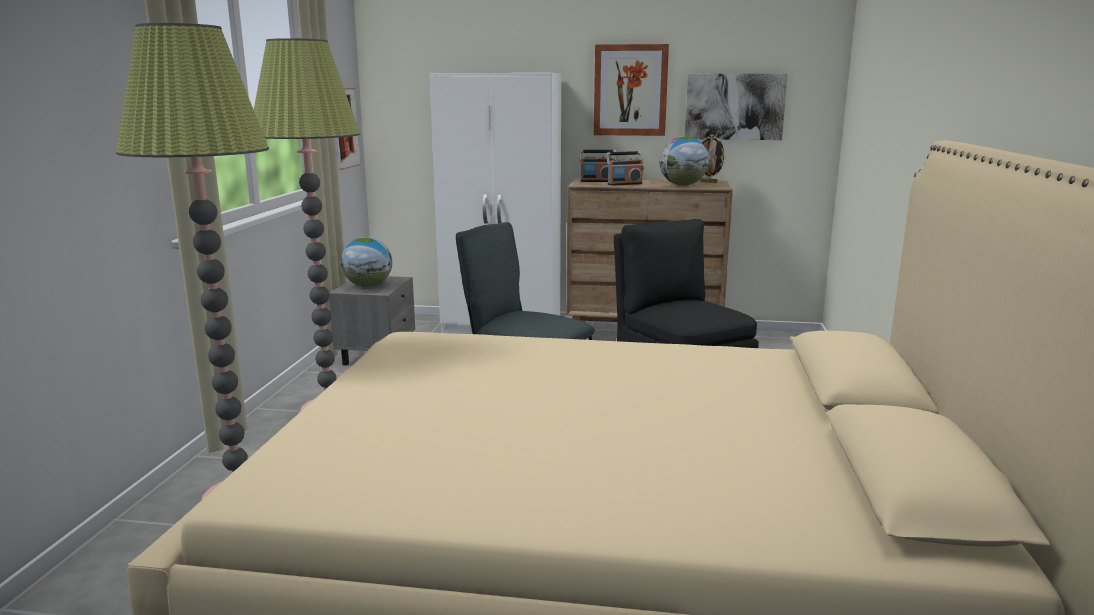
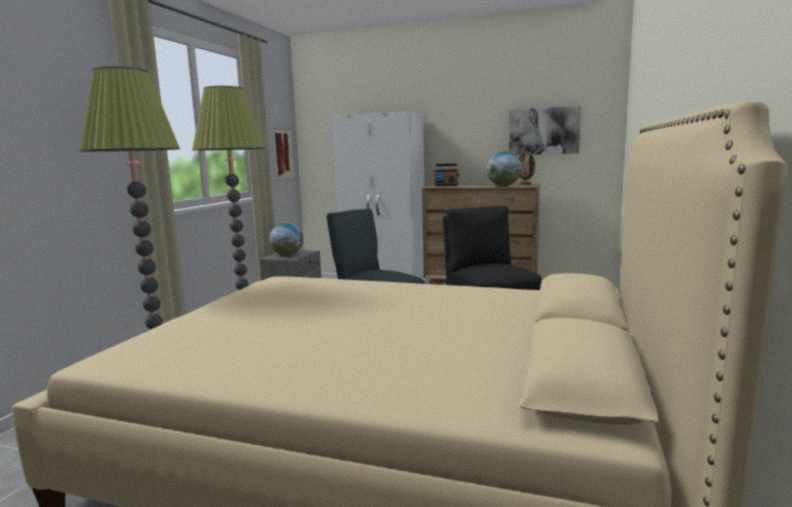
camera: 10 degrees right, 5 degrees down
picture [594,44,669,136] -> none
radio [606,151,644,186] -> none

